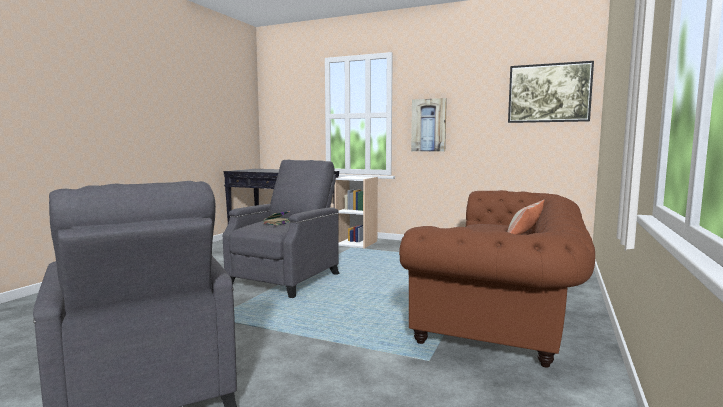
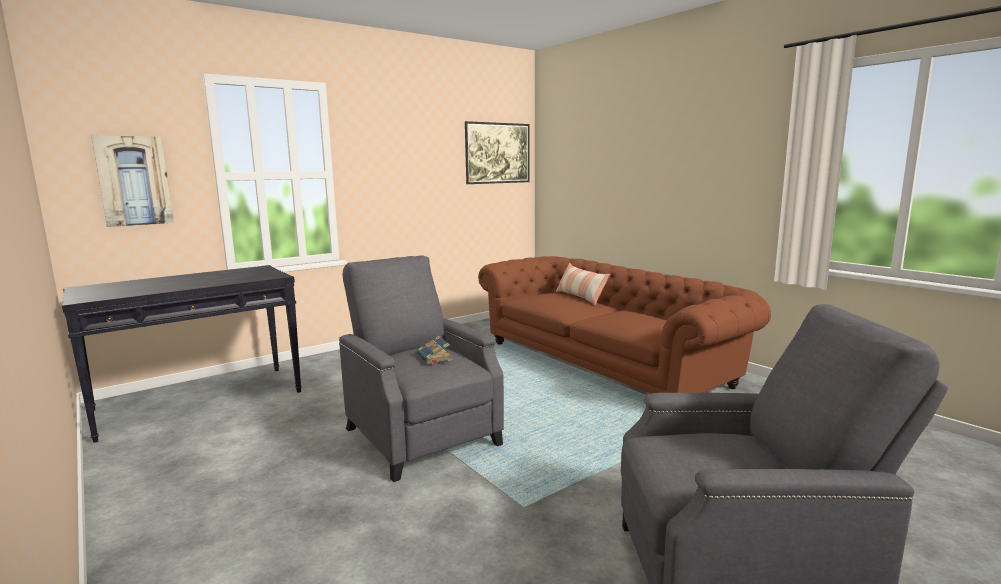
camera: 60 degrees left, 5 degrees up
bookcase [334,176,378,248] -> none
picture [411,98,447,152] -> picture moved to [92,135,174,227]

